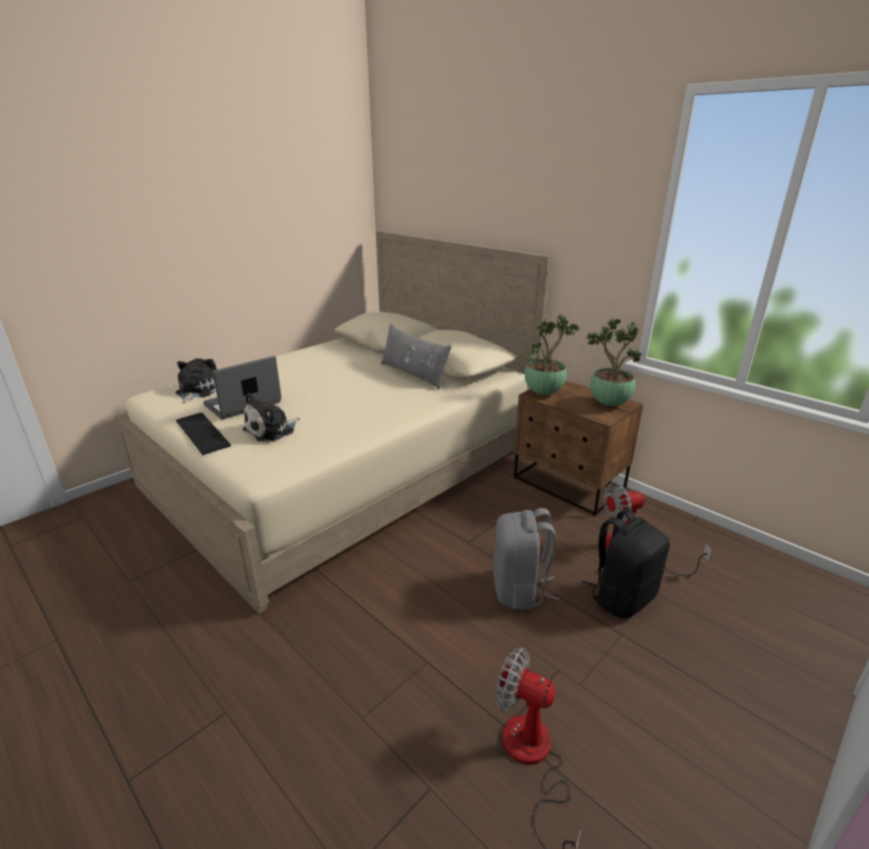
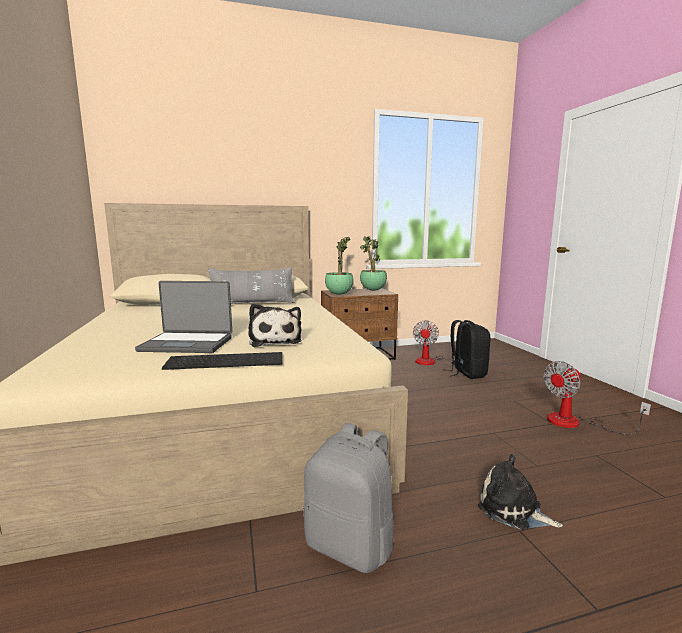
camera: 60 degrees left, 15 degrees down
plush toy [176,358,217,403] -> plush toy moved to [478,454,563,530]
laptop [203,356,282,420] -> laptop turned 75 degrees counterclockwise [135,281,232,353]
grey backpack [493,508,559,610] -> grey backpack moved to [303,423,394,573]

